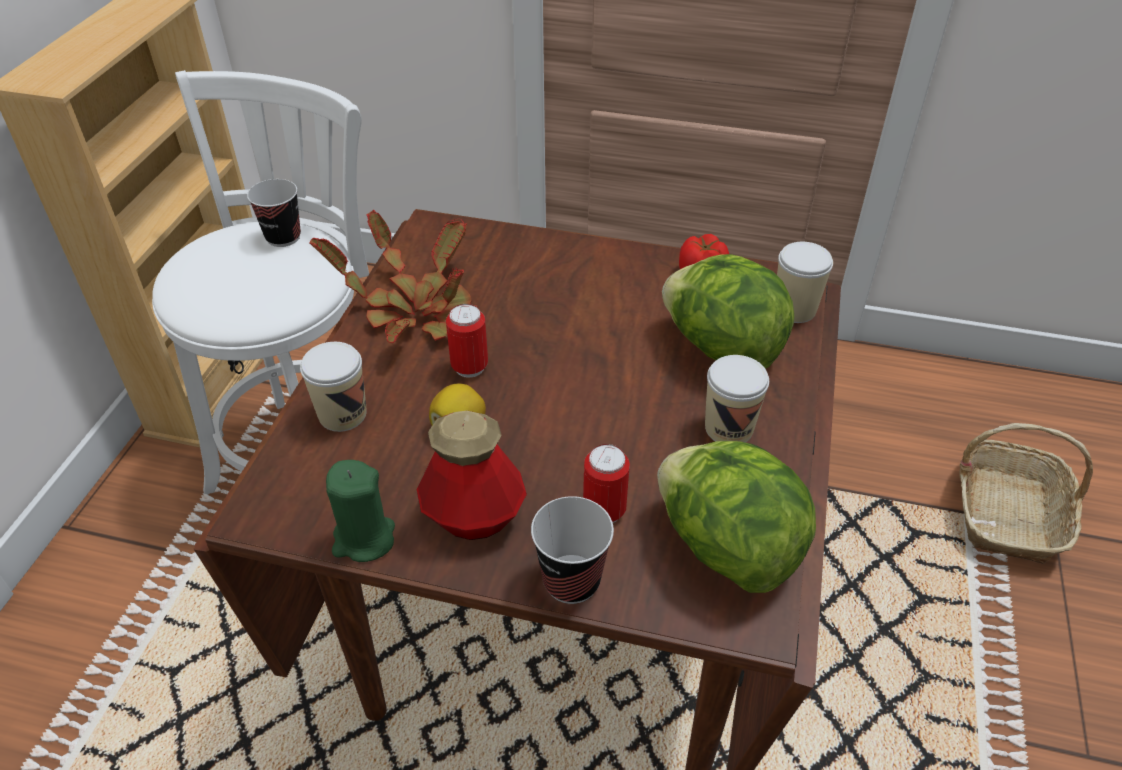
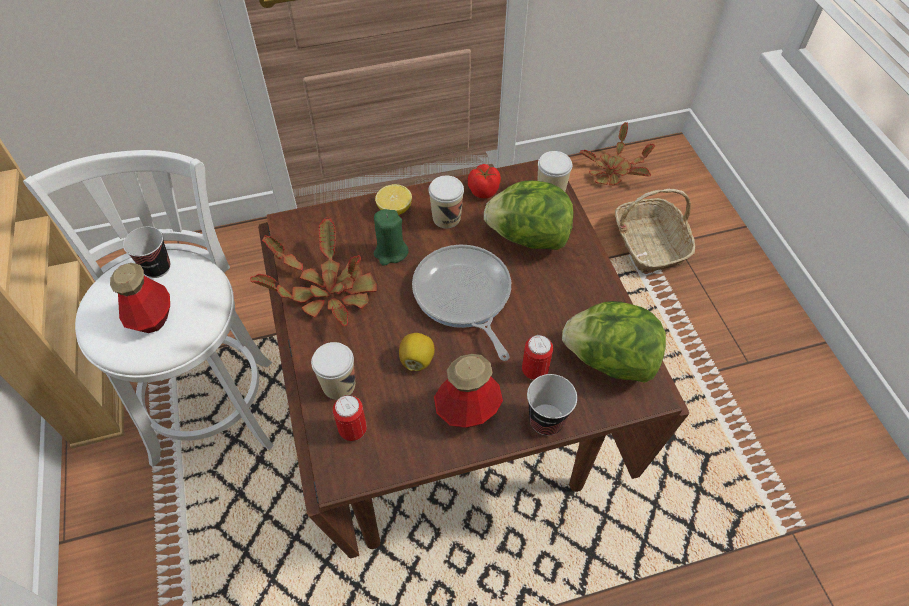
camera: 30 degrees left, 10 degrees up
green candle [326,460,395,562] -> green candle moved to [374,209,409,266]
can [446,304,488,378] -> can moved to [333,395,367,441]
cup [705,355,769,443] -> cup moved to [429,175,464,228]
none -> bottle [110,263,170,333]
none -> lemon [375,184,412,215]
none -> frying pan [412,244,511,361]
none -> potted plant [580,122,655,185]

